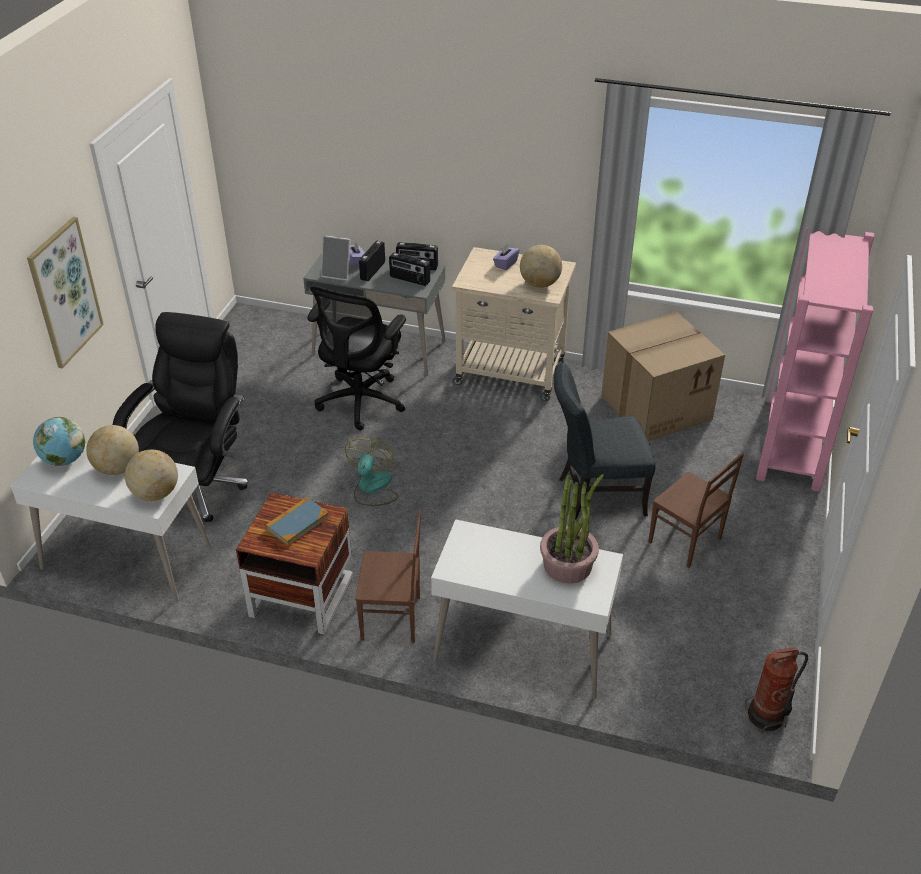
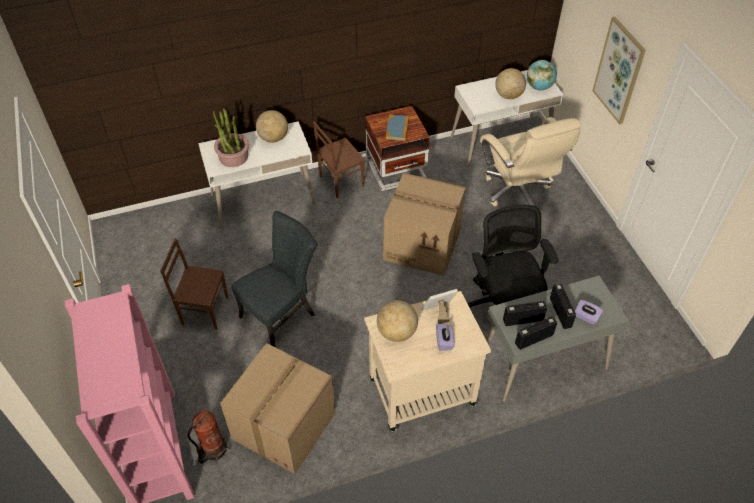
camera: 145 degrees right, 10 degrees up
black office chair [113,312,248,522] -> beige office chair [480,117,581,206]
globe [125,450,178,501] -> globe moved to [256,110,288,143]
picture frame [321,235,351,281] -> picture frame moved to [422,289,458,324]
fan [345,437,398,506] -> cardboard box [383,173,466,276]
fire extinguisher [745,647,808,733] -> fire extinguisher moved to [188,408,230,464]

